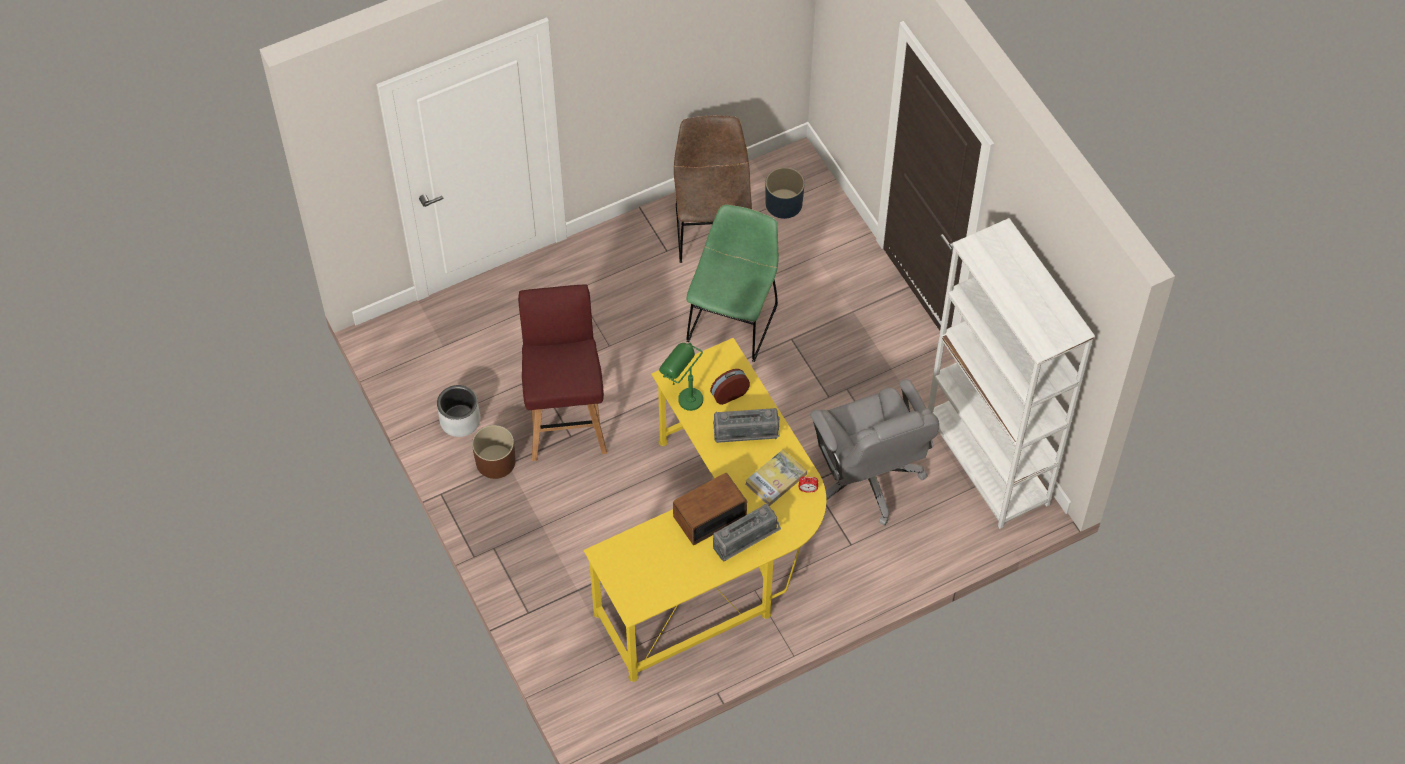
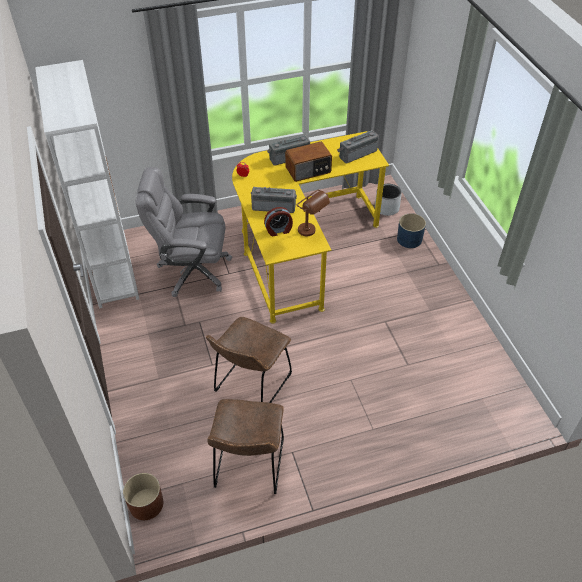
camera: 170 degrees left, 10 degrees down
grey planter [437,385,480,437] -> grey planter moved to [375,184,402,216]
brown planter [472,425,516,479] -> brown planter moved to [123,473,163,520]
red stool [518,284,607,461] -> none
green table lamp [659,342,703,411] -> brown table lamp [296,190,330,236]
green chair [686,205,779,362] -> brown chair [206,317,292,403]
book [745,450,807,506] -> none
blue planter [765,168,804,219] -> blue planter moved to [397,213,426,248]
grey office chair [810,379,939,526] -> grey office chair turned 75 degrees counterclockwise [136,167,232,297]
none -> radio [337,130,379,163]

